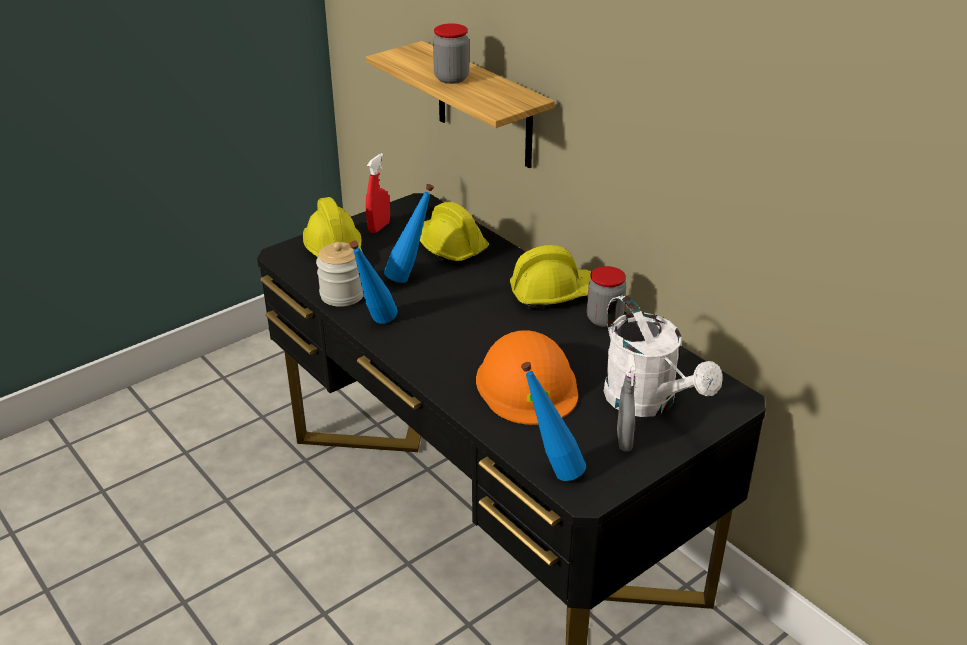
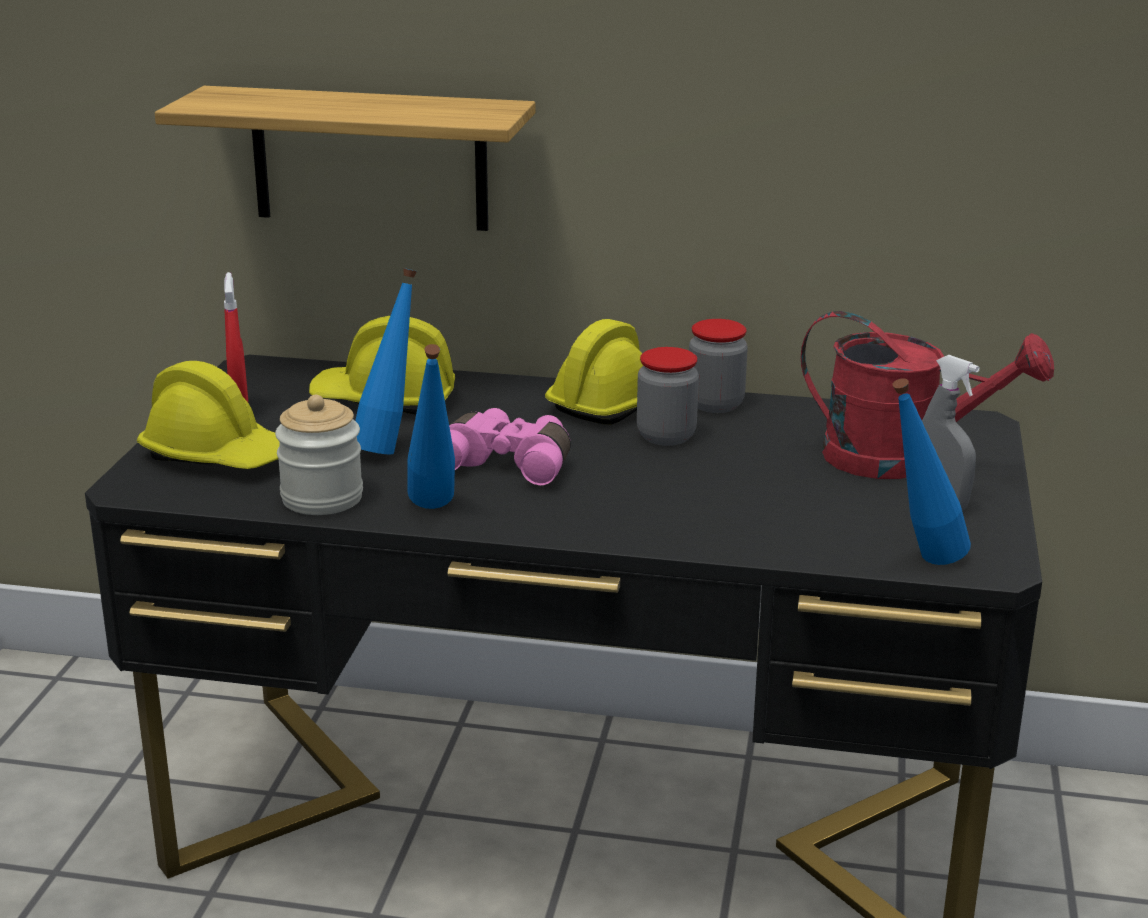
camera: 40 degrees left, 10 degrees down
jar [433,24,469,84] -> jar moved to [637,347,699,446]
orange hard hat [476,330,578,425] -> none
white watering can [604,295,723,417] -> red watering can [801,311,1054,479]
none -> pink binoculars [449,408,571,485]

